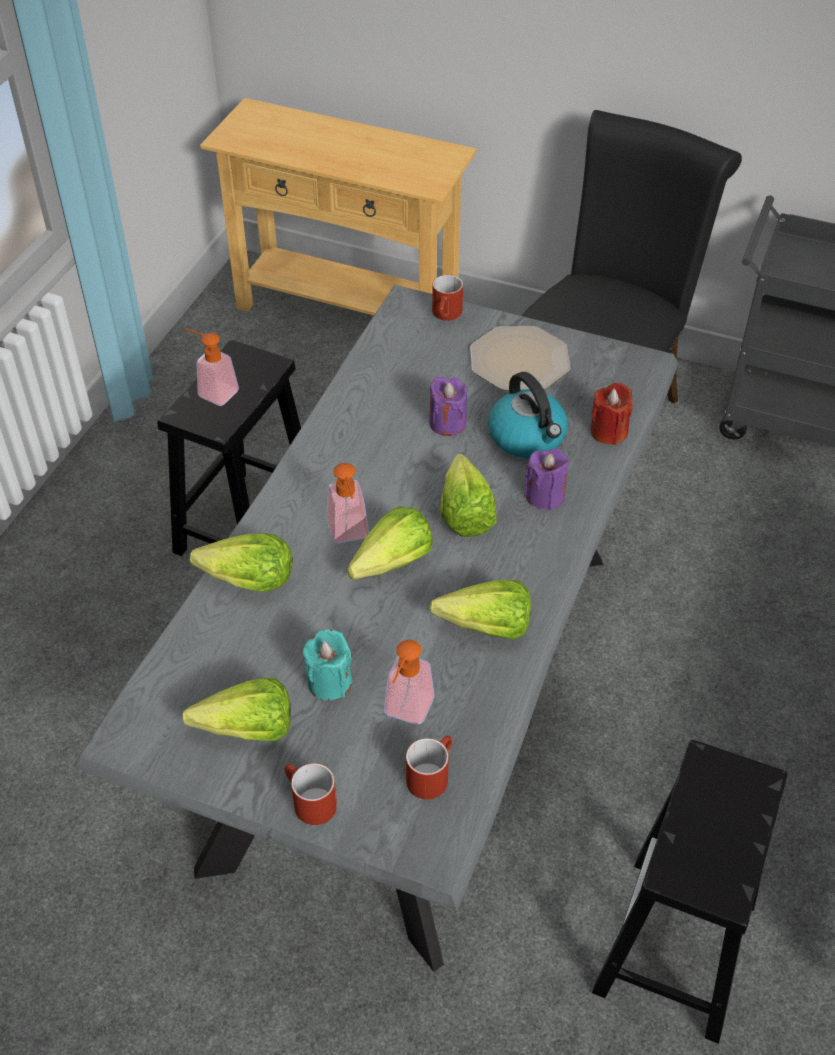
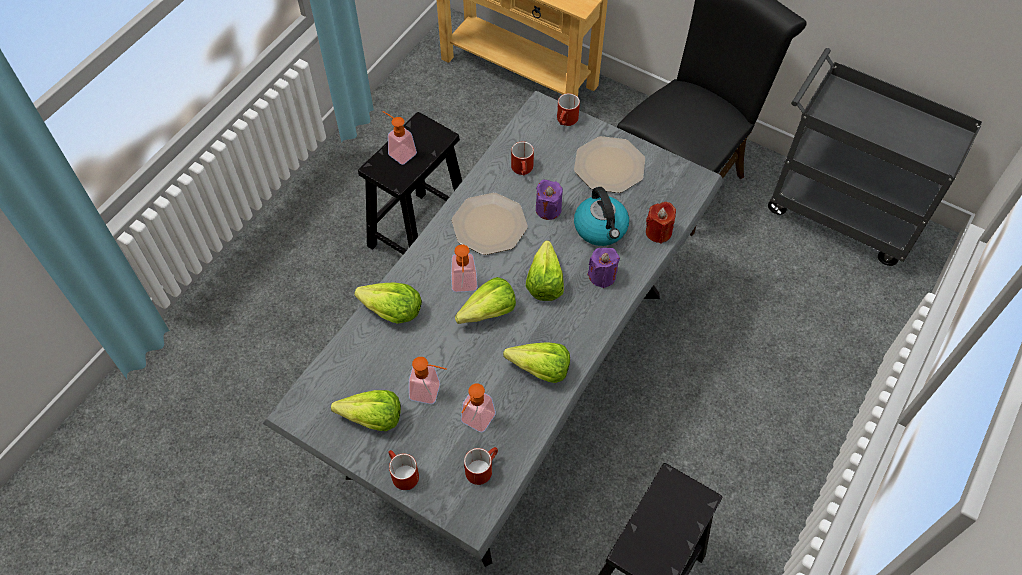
camera: 10 degrees right, 10 degrees up
turquoise candle [303,629,352,700] -> soap dispenser [409,357,447,404]
none -> plate [452,193,528,255]
none -> red mug [511,142,534,175]

